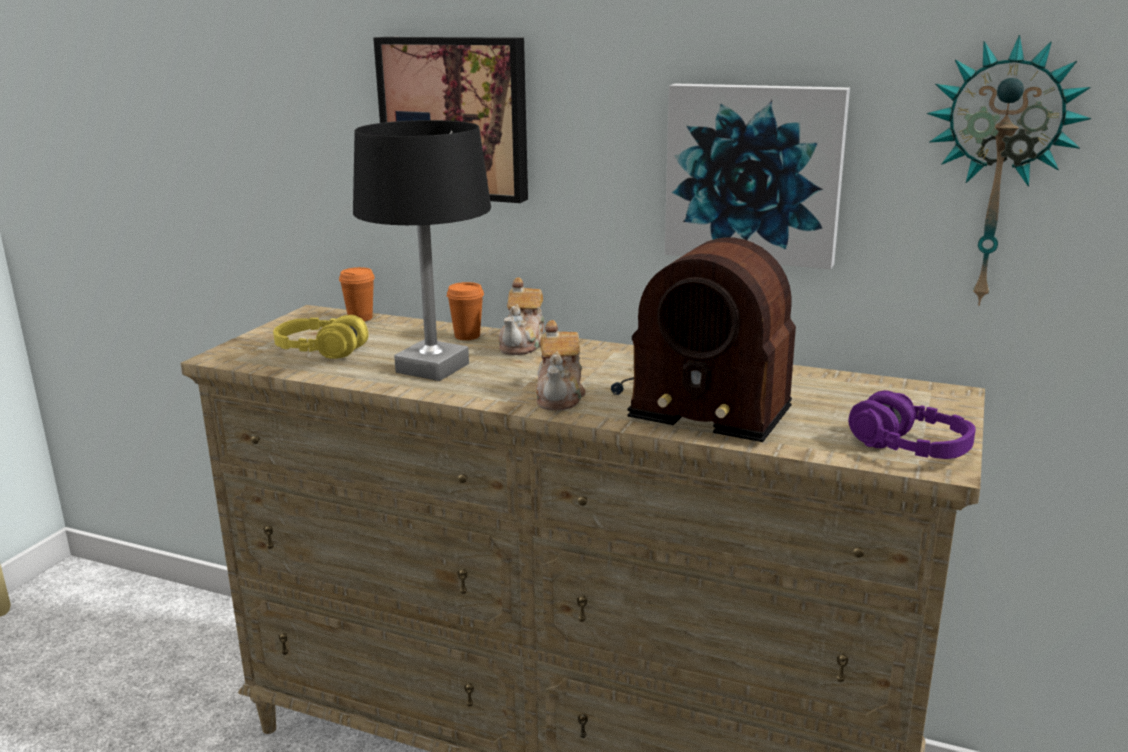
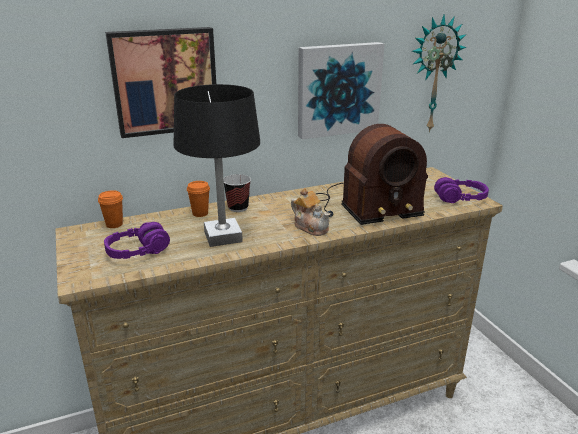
camera: 45 degrees left, 5 degrees up
yellow headphones [273,315,369,359] -> purple headphones [104,222,170,259]
teapot [499,278,544,355] -> cup [223,174,251,212]

